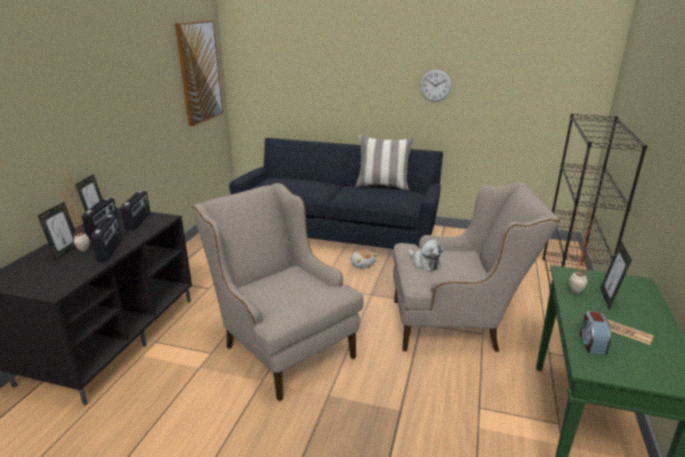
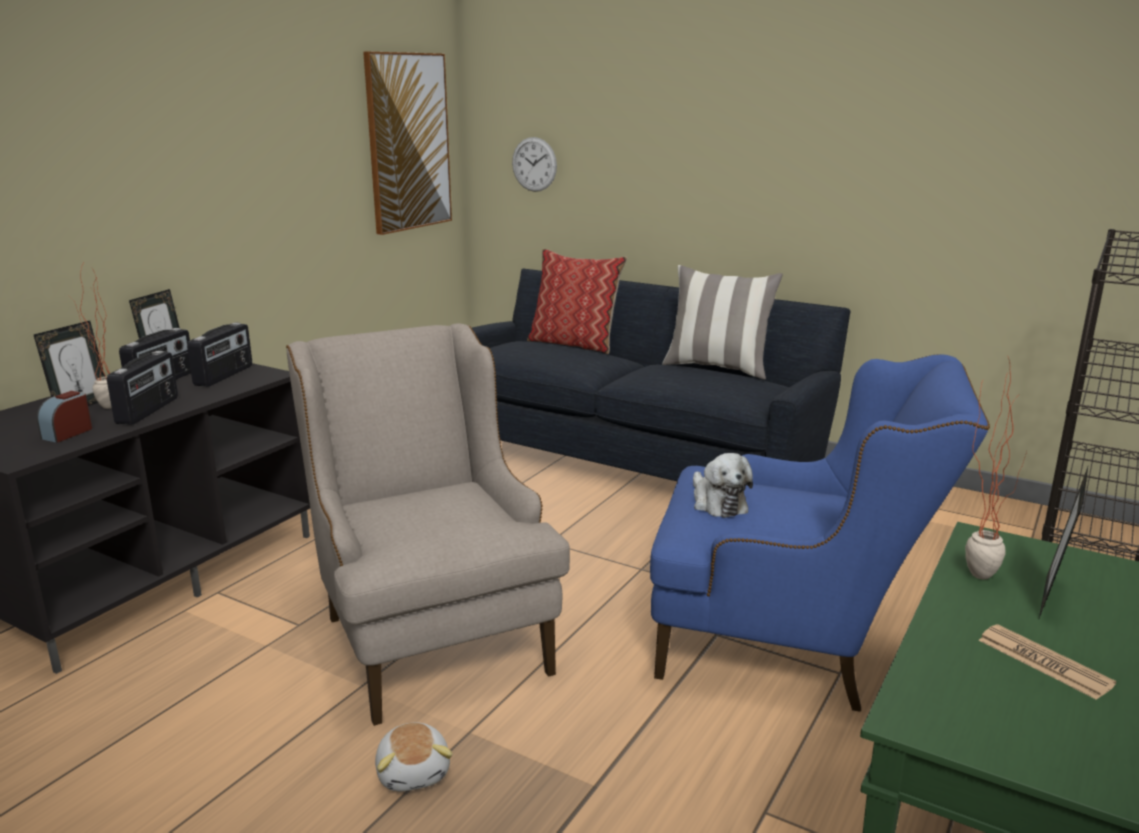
camera: 15 degrees right, 5 degrees down
plush toy [351,249,378,269] -> plush toy moved to [375,723,453,791]
beige armchair [393,182,560,351] -> blue armchair [650,354,990,712]
wall clock [420,70,452,102] -> wall clock moved to [512,137,557,192]
alarm clock [580,311,611,355] -> alarm clock moved to [37,391,92,443]
none -> pillow [527,249,627,354]

